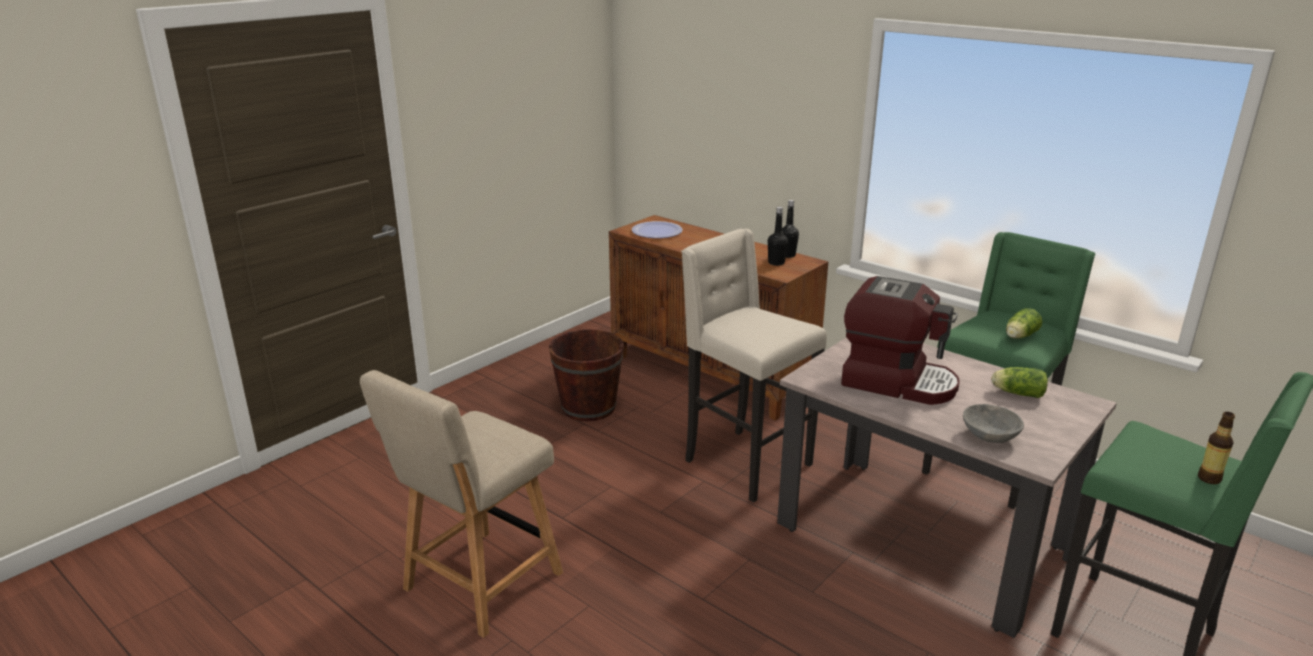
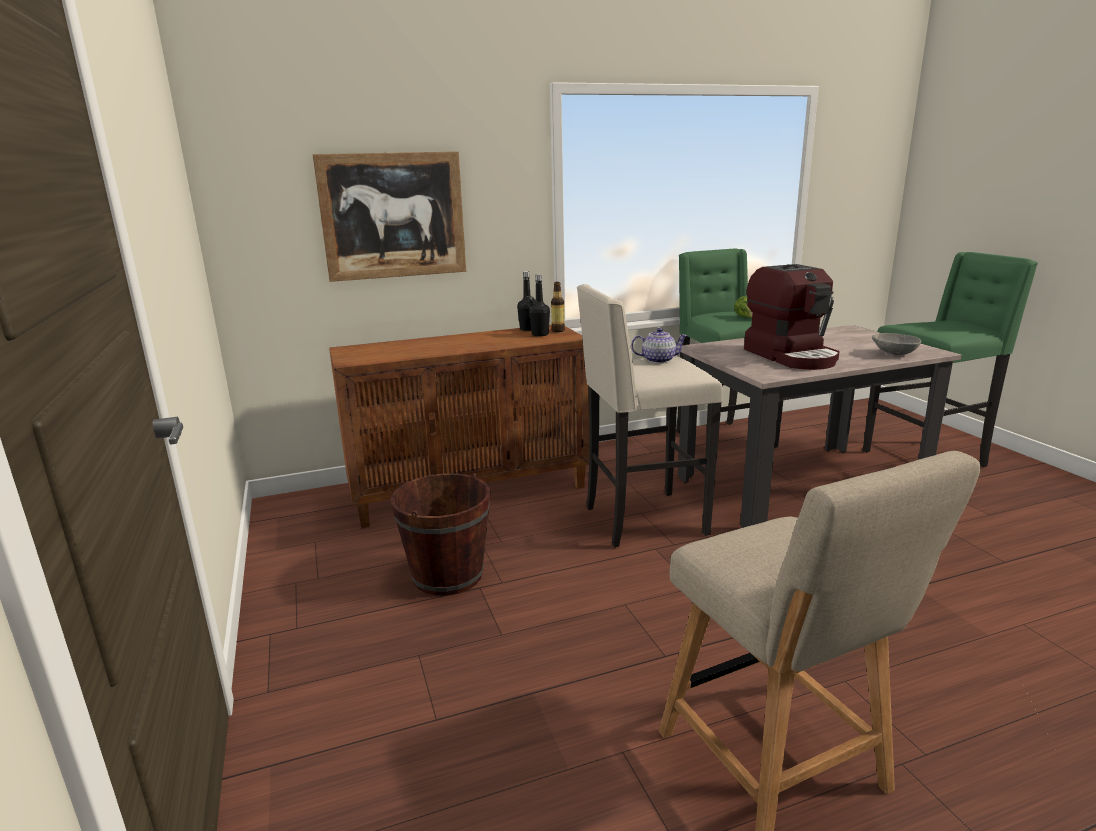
camera: 60 degrees left, 5 degrees down
plate [632,221,683,238] -> none
coffee machine [841,276,960,405] -> coffee machine turned 105 degrees clockwise [744,264,840,370]
lettuce [991,367,1048,398] -> none
bottle [1198,412,1235,484] -> bottle moved to [551,282,565,332]
none -> picture [312,151,466,282]
none -> teapot [631,328,688,363]

